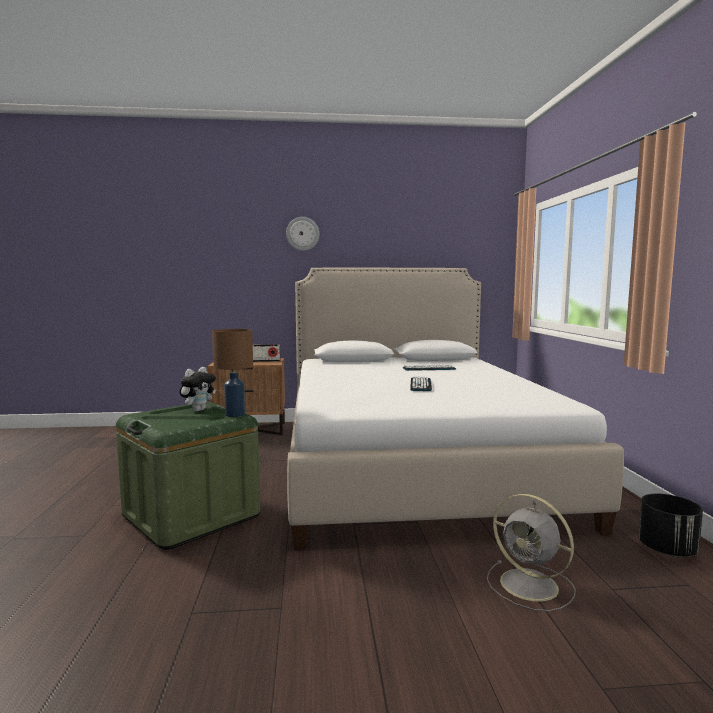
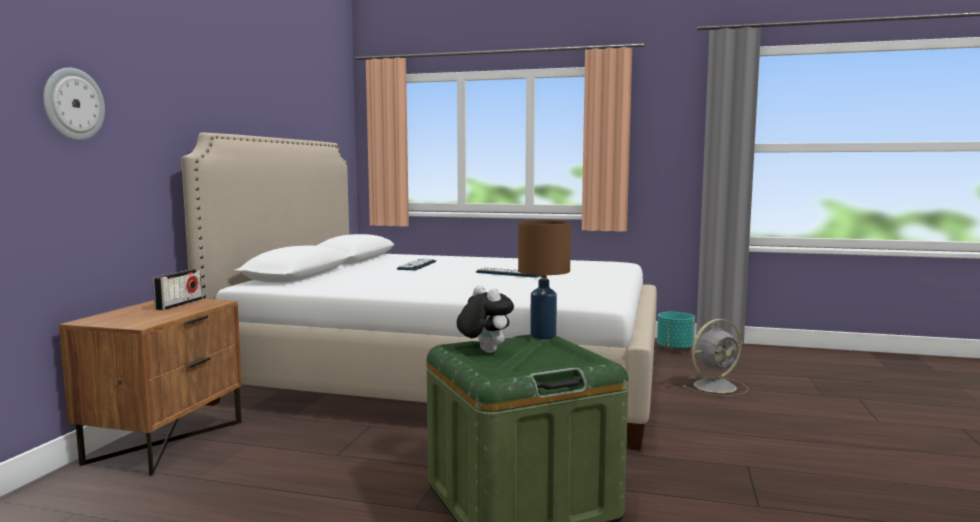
camera: 70 degrees left, 0 degrees up
wall clock [286,217,319,251] -> wall clock moved to [43,67,105,141]
black planter [639,494,703,557] -> turquoise planter [657,312,695,351]

